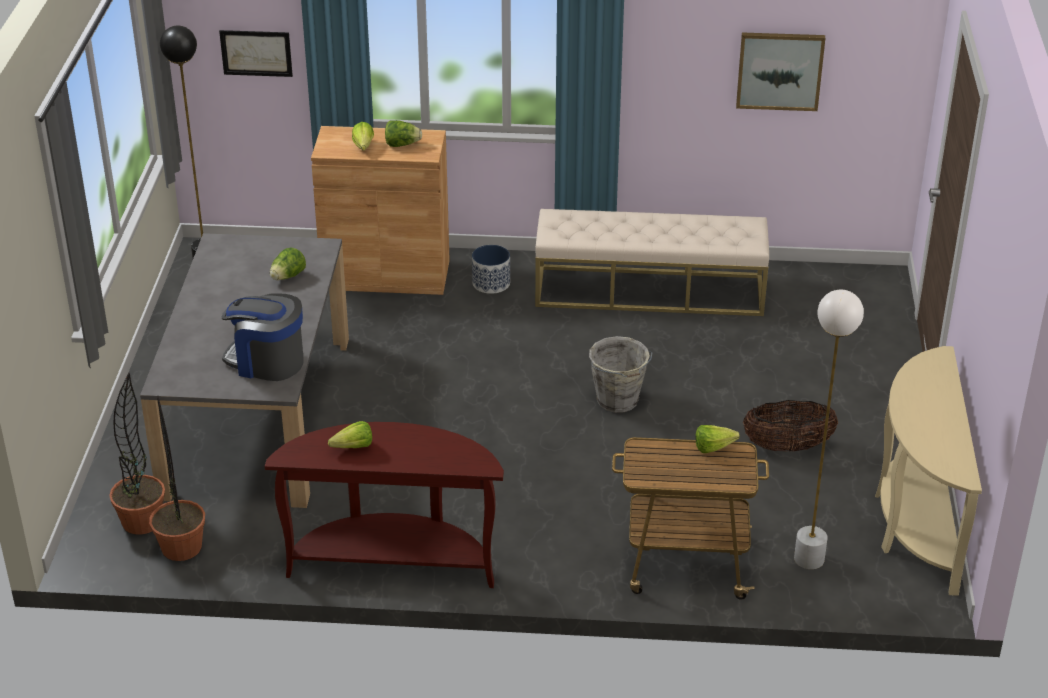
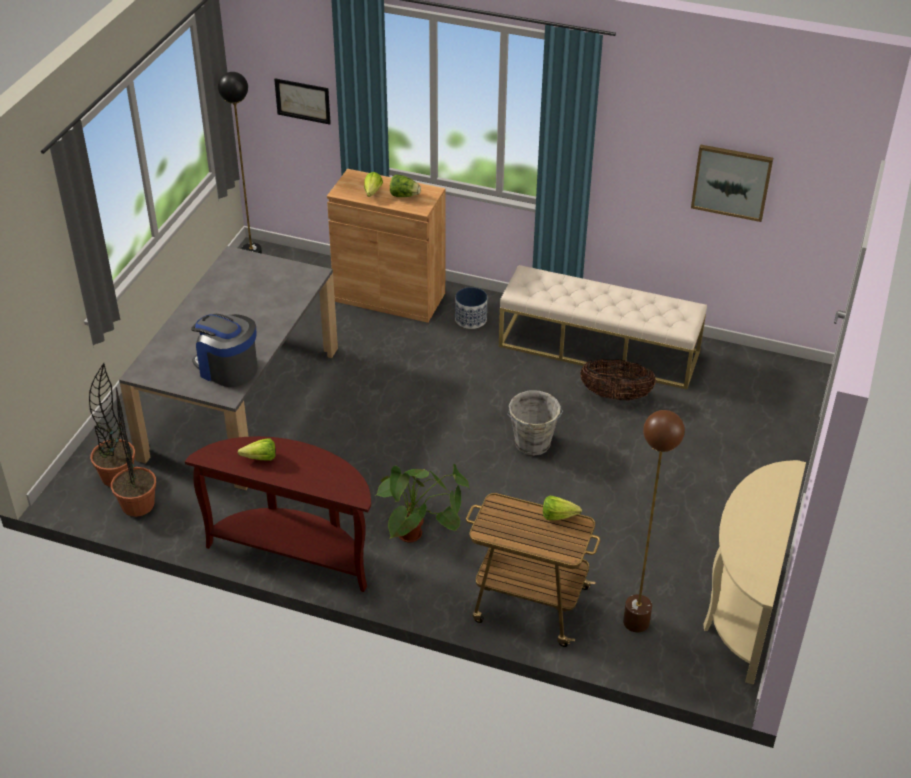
camera: 15 degrees right, 5 degrees up
lettuce [270,248,306,280] -> none
basket [743,400,838,452] -> basket moved to [580,359,656,401]
white floor lamp [794,289,864,569] -> brown floor lamp [623,410,685,632]
none -> potted plant [376,464,469,542]

